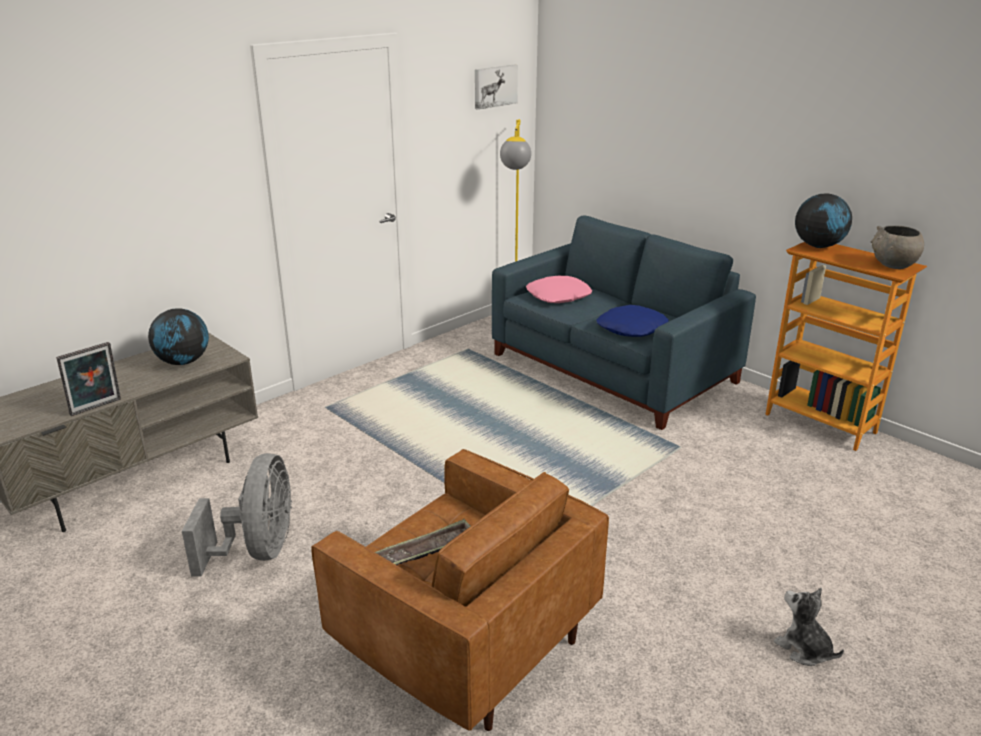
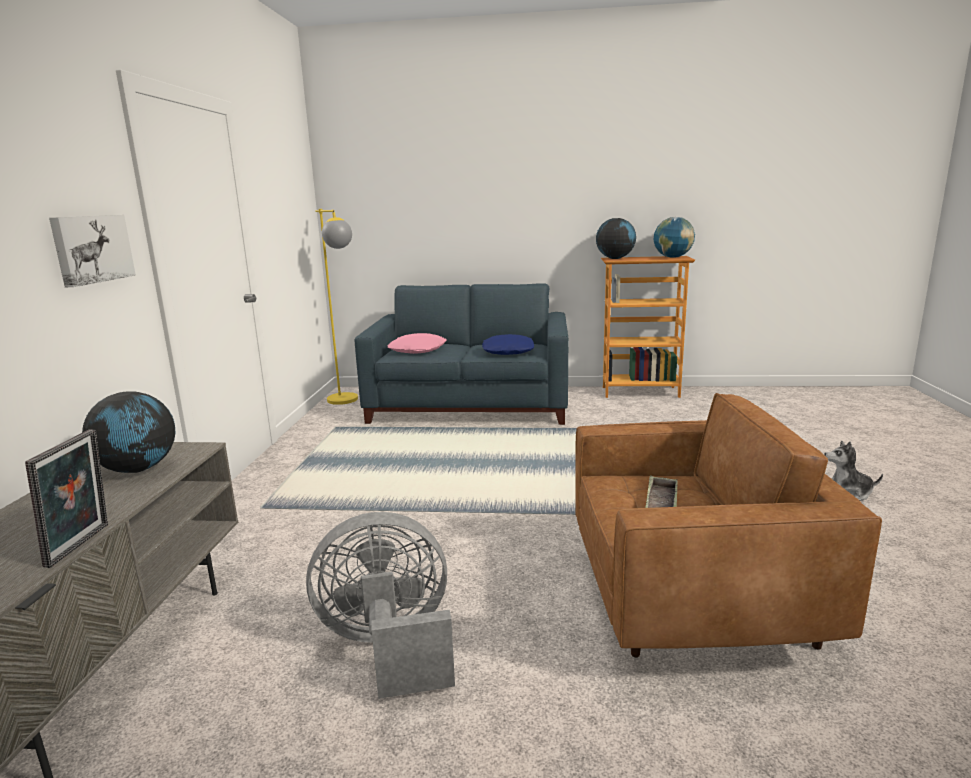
camera: 40 degrees left, 10 degrees down
grey fan [182,453,292,577] -> grey fan turned 60 degrees counterclockwise [306,512,455,699]
picture [475,65,518,110] -> picture moved to [49,215,136,287]
grey bowl [871,225,924,269] -> globe [654,217,695,258]

